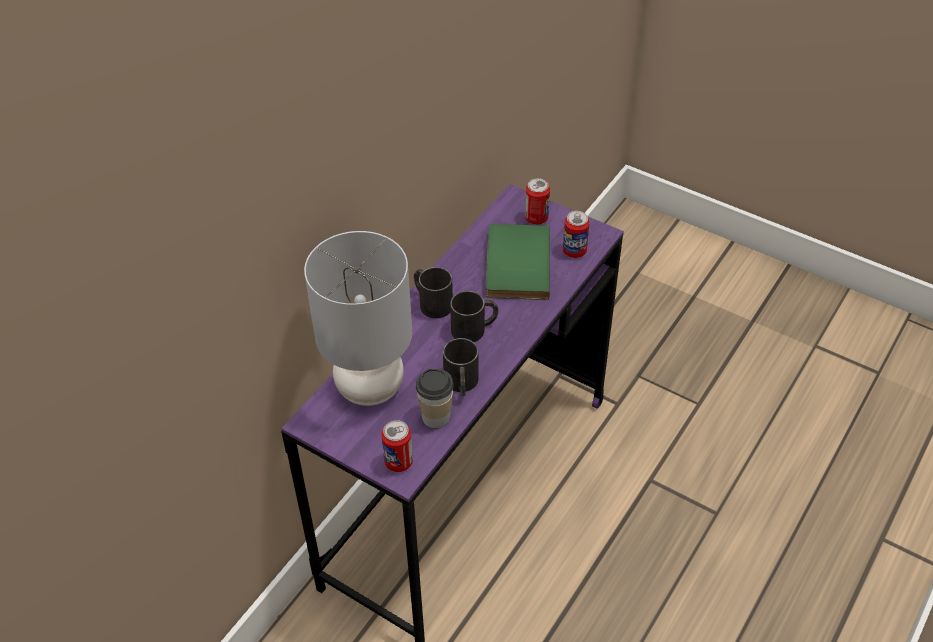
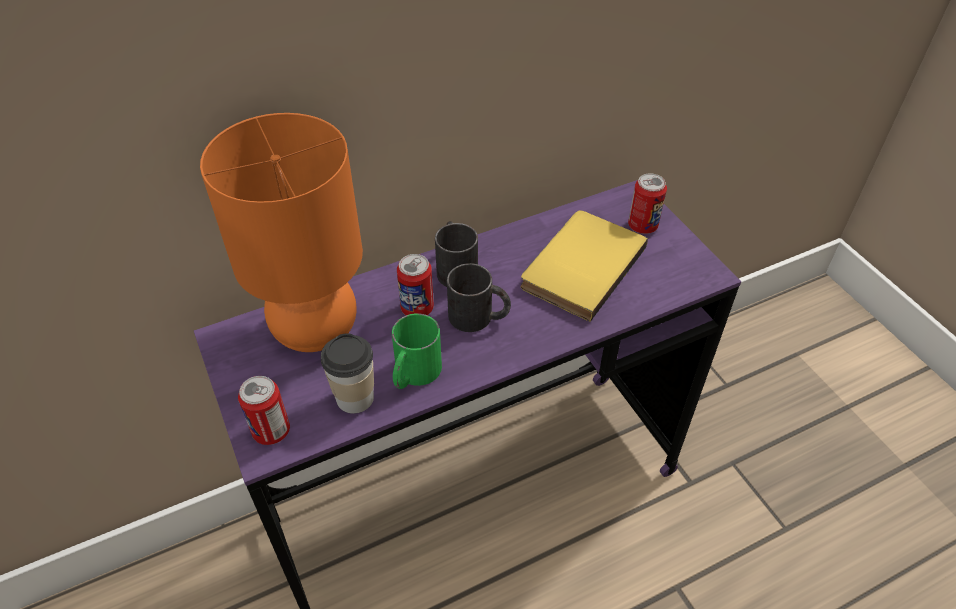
camera: 30 degrees right, 0 degrees up
grey table lamp [304,231,412,406] -> orange table lamp [200,113,363,352]
black mug [443,338,479,396] -> green mug [392,313,442,389]
green book [486,224,550,300] -> yellow book [521,210,648,322]
can [563,211,590,258] -> can moved to [397,254,434,315]

